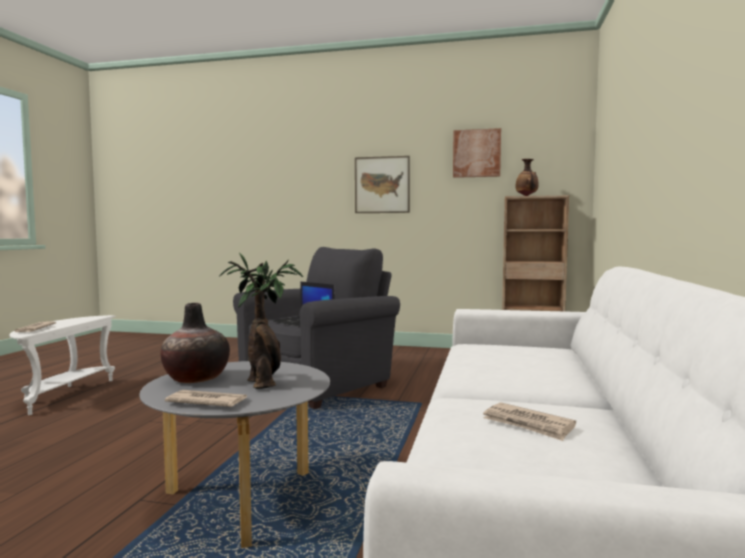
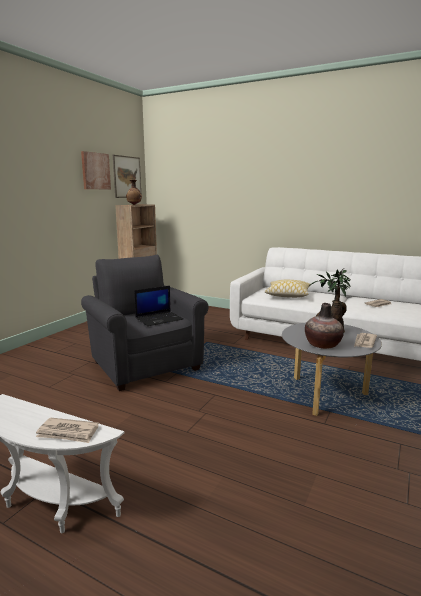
camera: 75 degrees left, 10 degrees up
picture [355,156,410,213] -> picture moved to [113,155,141,198]
none -> pillow [265,280,310,298]

